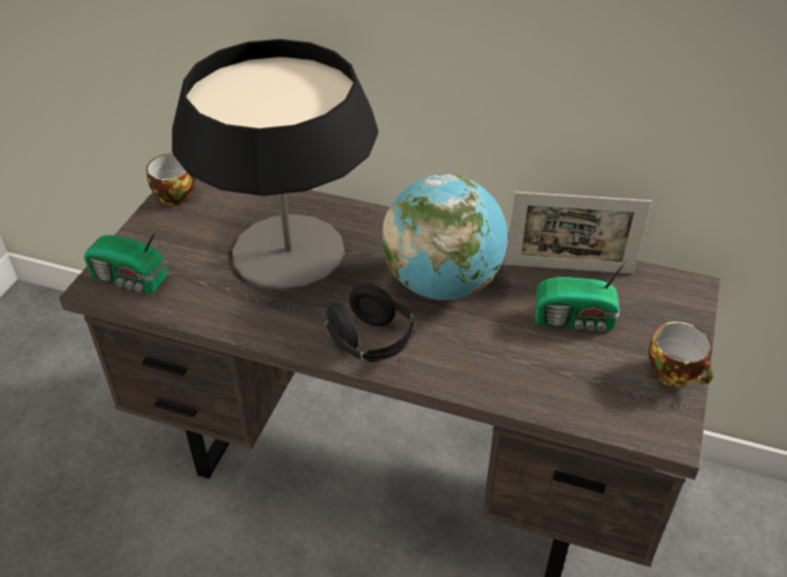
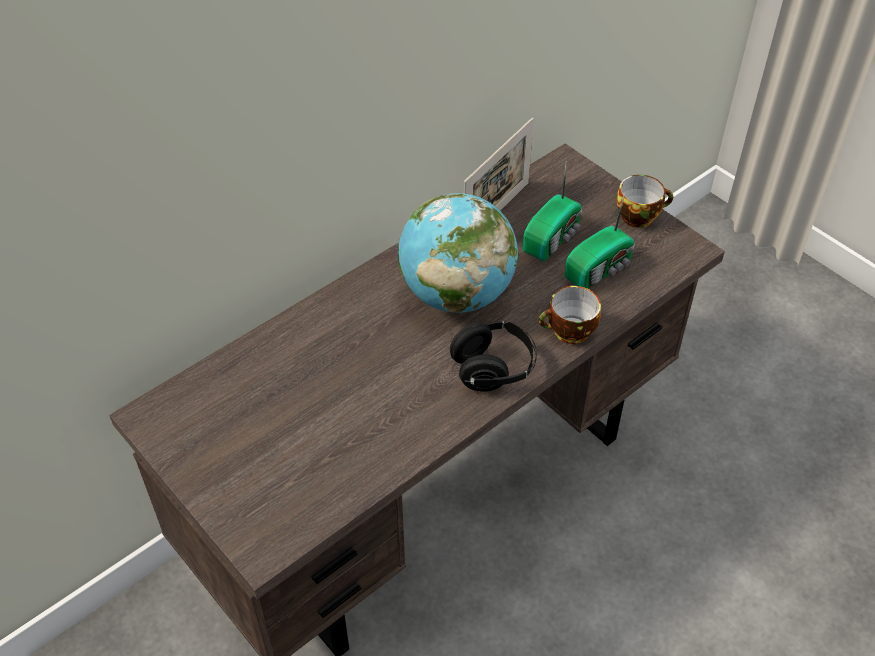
camera: 60 degrees left, 5 degrees up
radio [84,221,167,293] -> radio moved to [565,193,635,289]
cup [146,153,196,205] -> cup moved to [539,286,601,344]
table lamp [172,39,378,291] -> none

